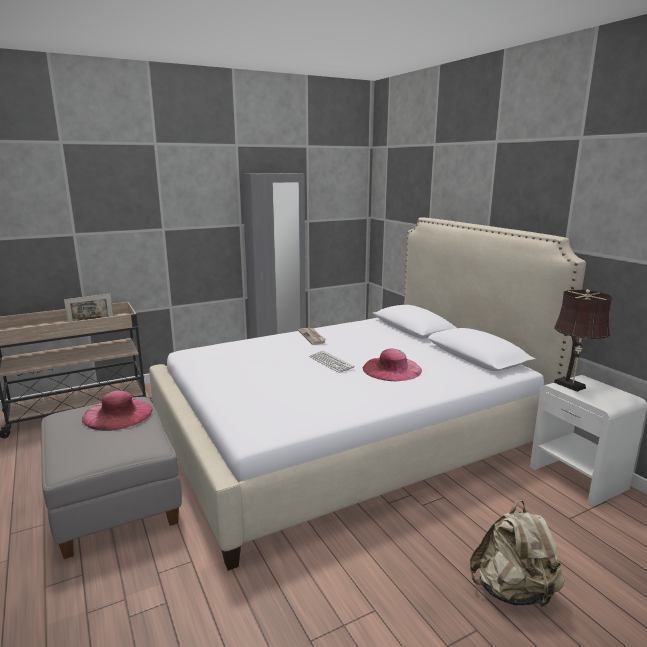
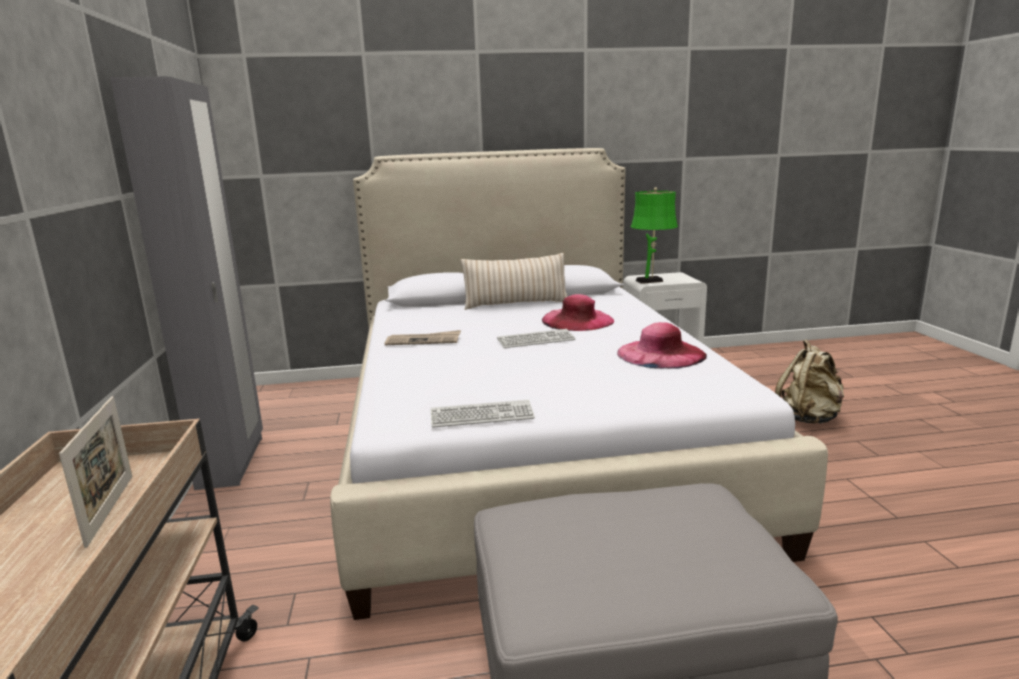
camera: 70 degrees left, 0 degrees up
pink hat [82,390,153,431] -> pink hat moved to [617,322,707,369]
brown table lamp [554,289,612,392] -> green table lamp [631,187,678,284]
none -> keyboard [431,400,535,428]
none -> beige pillow [460,253,568,310]

